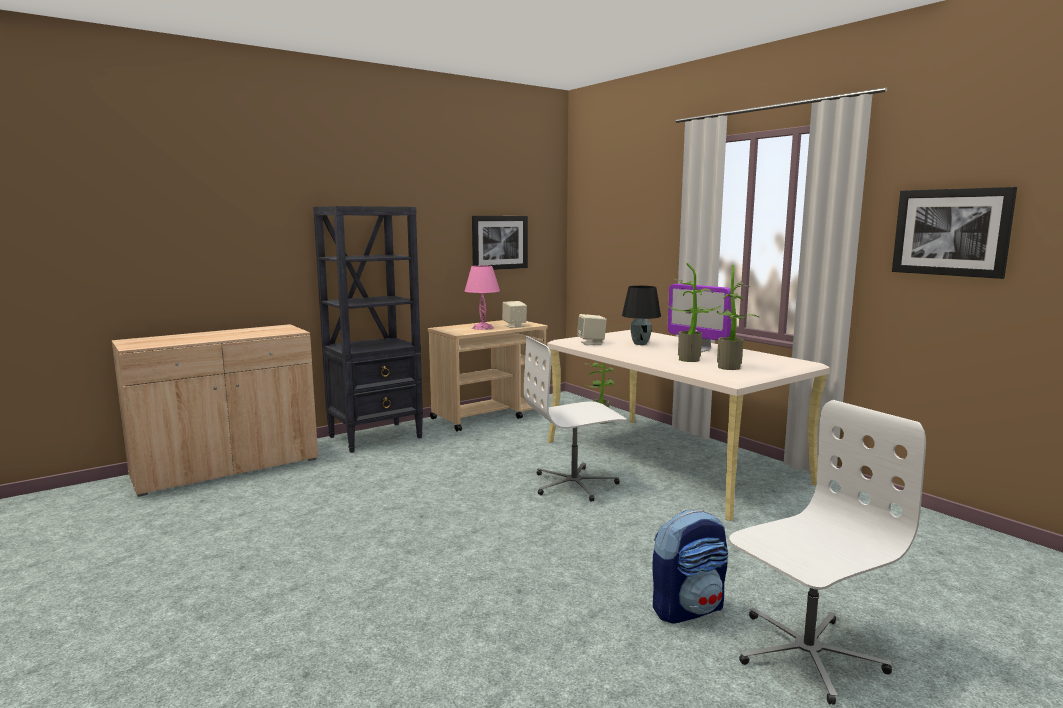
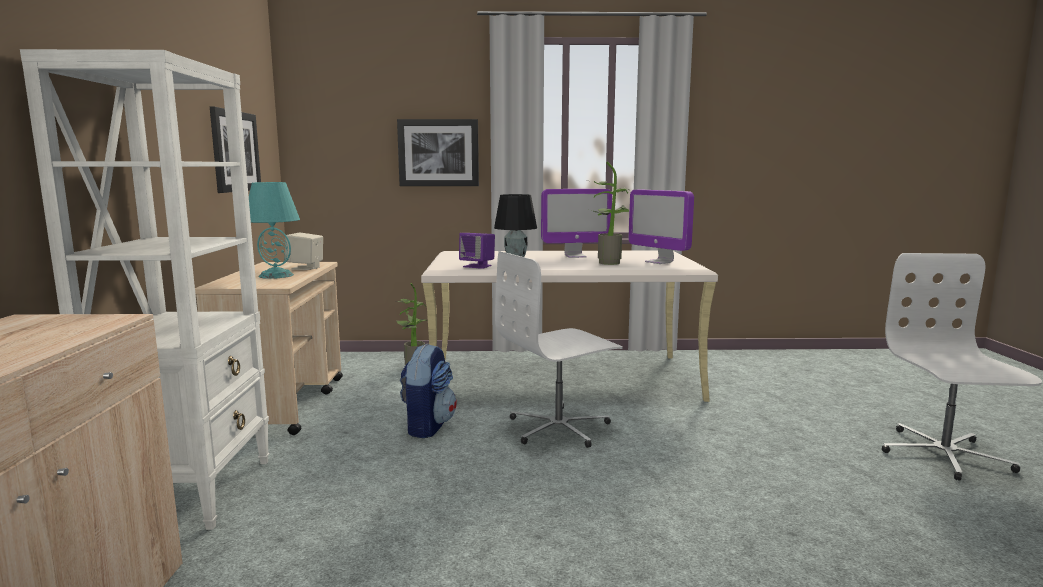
camera: 55 degrees left, 0 degrees up
black bookcase [313,206,423,453] -> white bookcase [20,49,269,530]
pink table lamp [465,266,500,330] -> turquoise table lamp [249,182,300,279]
white office chair [524,336,627,501] -> white office chair turned 45 degrees clockwise [495,251,623,448]
beige speaker [577,314,607,345] -> purple speaker [459,233,495,269]
backpack [652,510,728,624] -> backpack moved to [400,343,457,438]
potted plant [717,265,759,370] -> monitor [629,190,694,264]
picture [892,187,1017,279] -> picture moved to [397,119,479,186]

